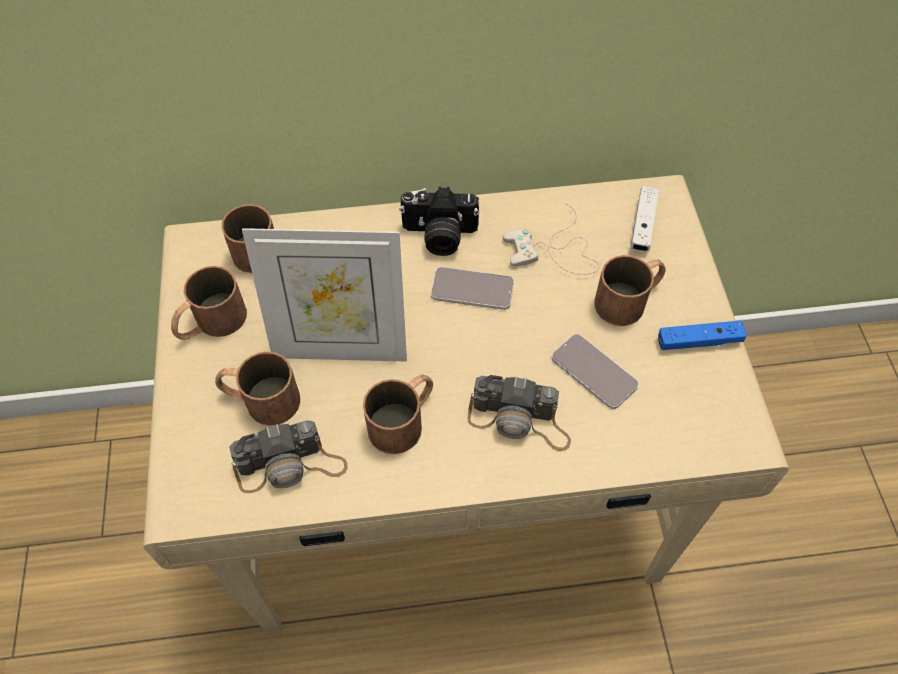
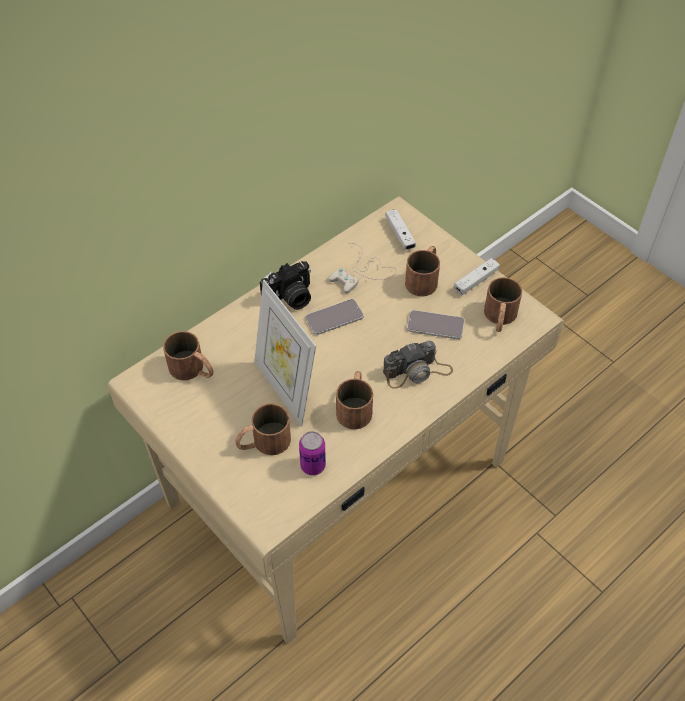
camera: 35 degrees left, 5 degrees down
brown mug [171,266,247,340] -> brown mug moved to [484,277,522,332]
camera [229,420,348,493] -> can [299,431,326,475]
picture frame [242,228,407,362] -> picture frame turned 90 degrees clockwise [254,280,316,427]
blue game controller [658,320,747,350] -> white game controller [454,258,500,295]

